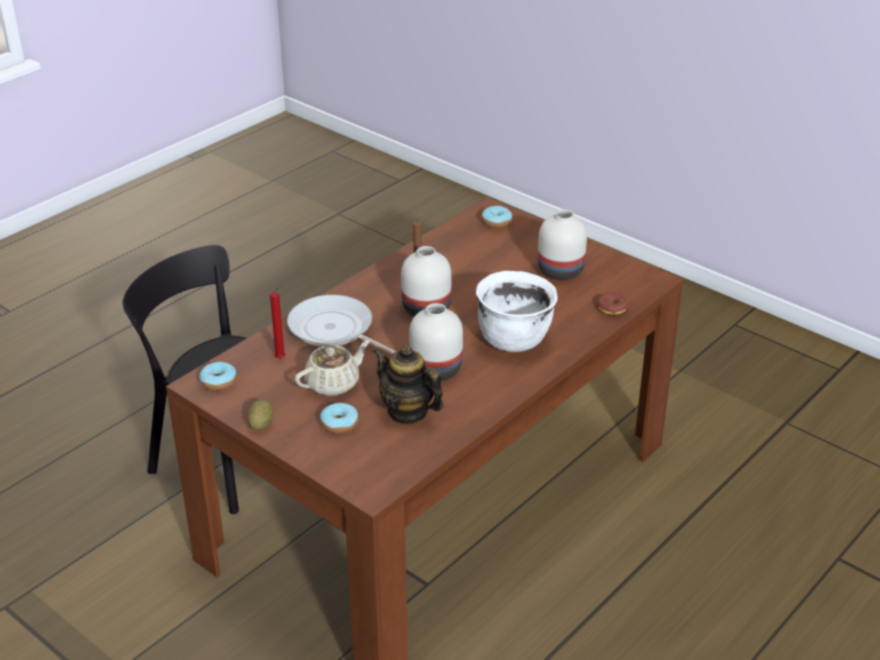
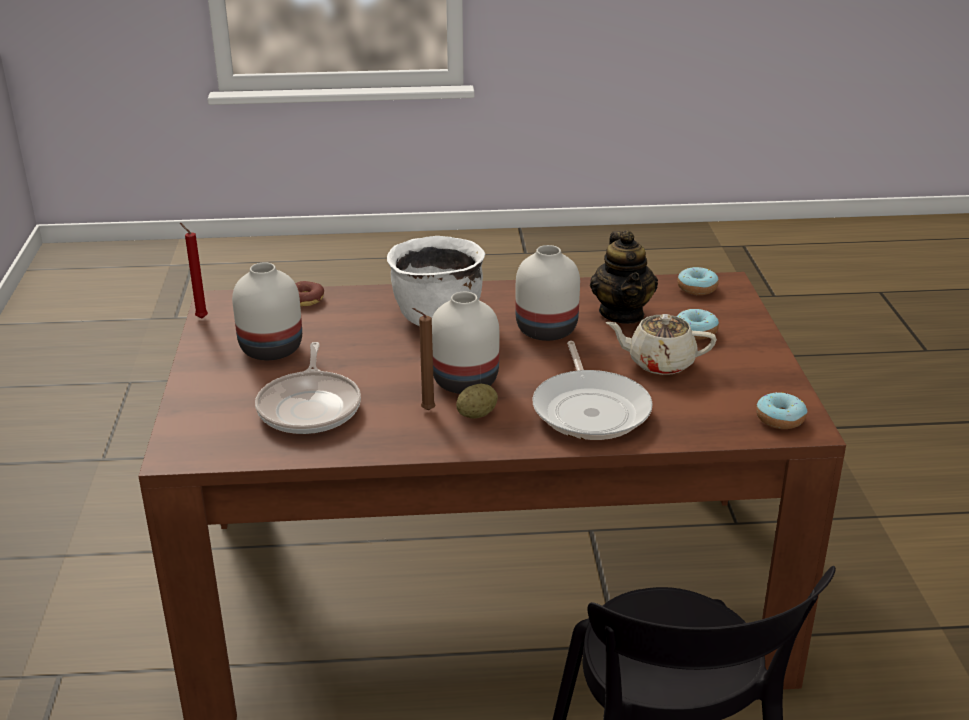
camera: 135 degrees left, 5 degrees down
potato [247,400,274,430] -> potato moved to [456,384,498,419]
red candle [270,285,285,359] -> red candle moved to [180,223,208,318]
donut [482,205,512,228] -> donut moved to [677,267,719,295]
none -> frying pan [255,342,361,434]

